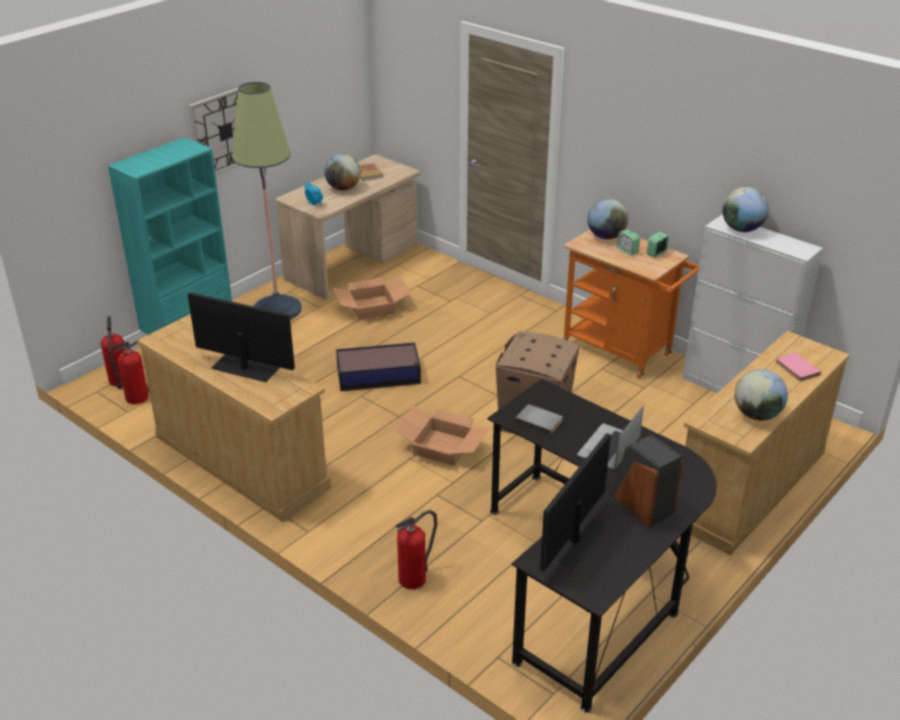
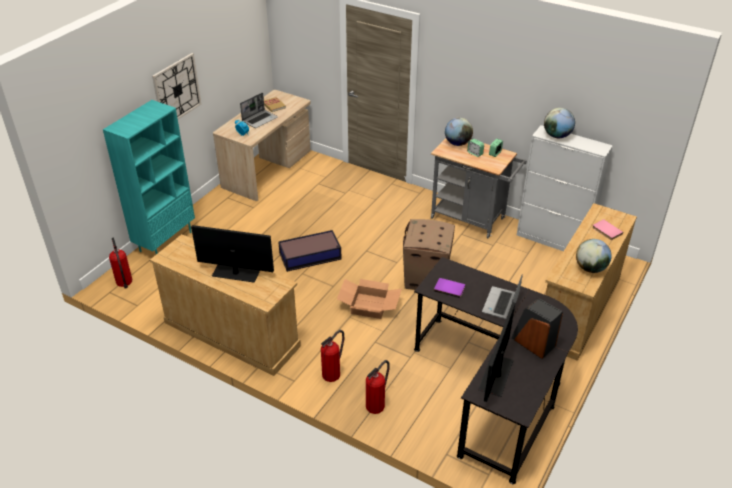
camera: 10 degrees left, 5 degrees up
fire extinguisher [111,339,149,404] -> fire extinguisher moved to [321,330,345,382]
floor lamp [232,82,302,320] -> none
globe [324,154,361,190] -> laptop [240,93,278,128]
cardboard box [333,276,411,320] -> none
grey book [515,404,563,434] -> purple book [434,278,465,298]
orange cart [563,229,699,378] -> grey cart [431,138,527,238]

